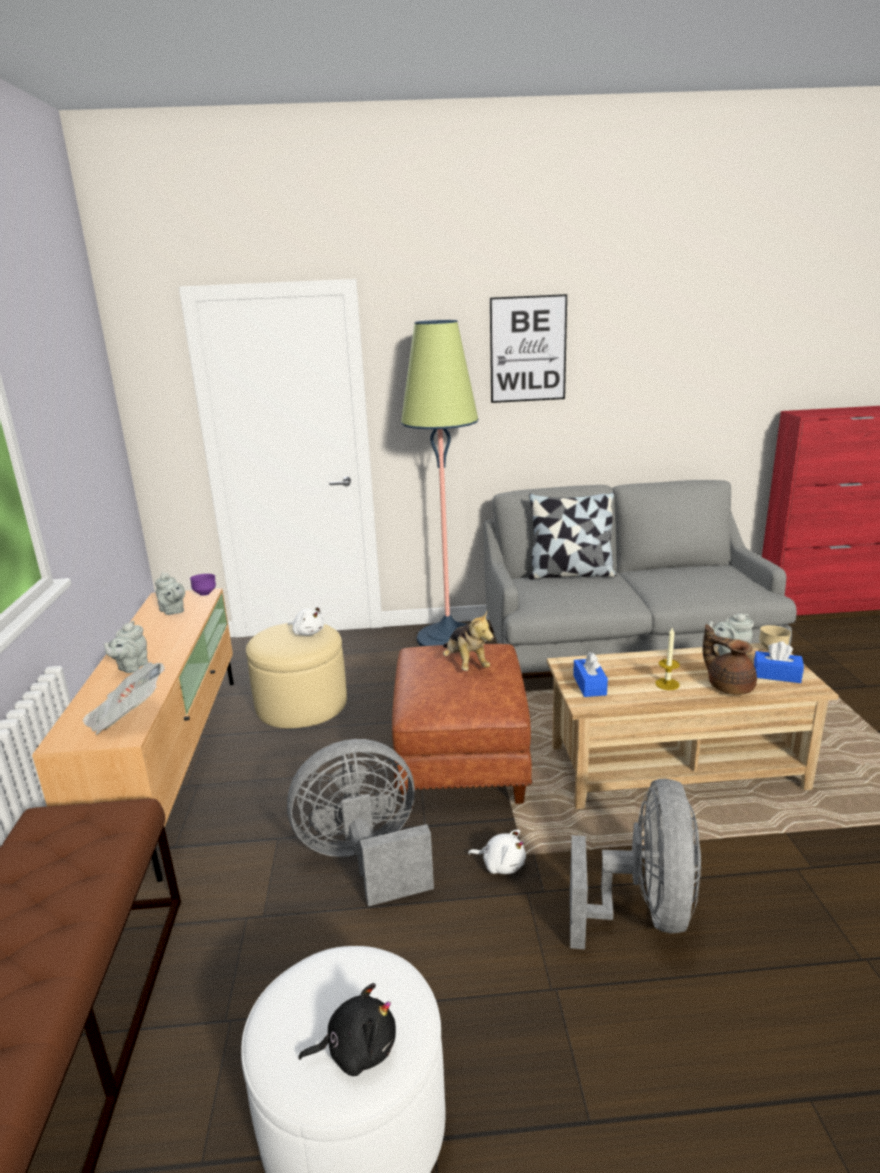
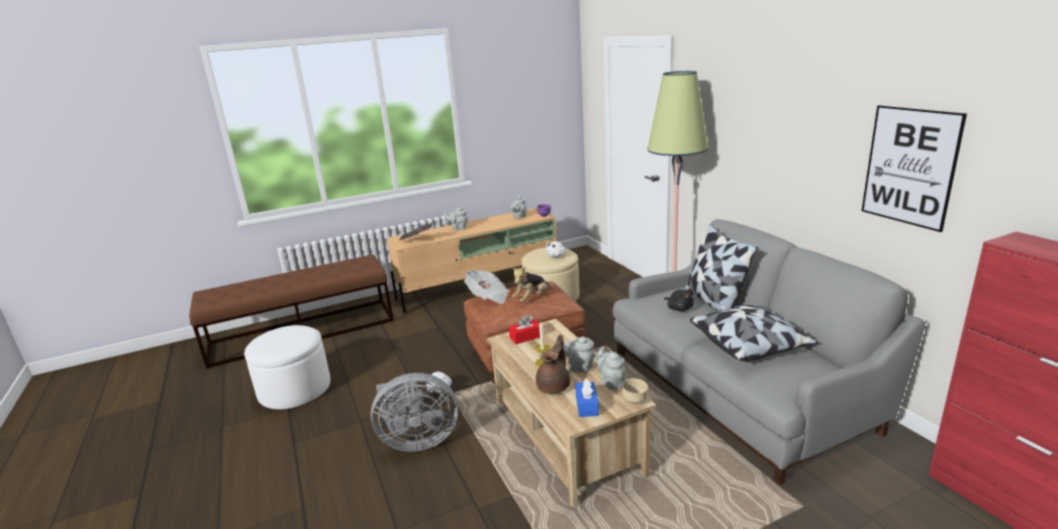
camera: 70 degrees right, 0 degrees up
grey fan [287,739,434,906] -> none
black plush toy [299,983,396,1076] -> black plush toy moved to [664,289,694,311]
picture [490,294,567,403] -> picture moved to [862,105,967,232]
blue tissue box [573,652,608,697] -> red tissue box [509,315,540,344]
none -> newspaper [464,270,509,304]
none -> grey teapot [564,337,595,373]
none -> pillow [690,305,817,361]

